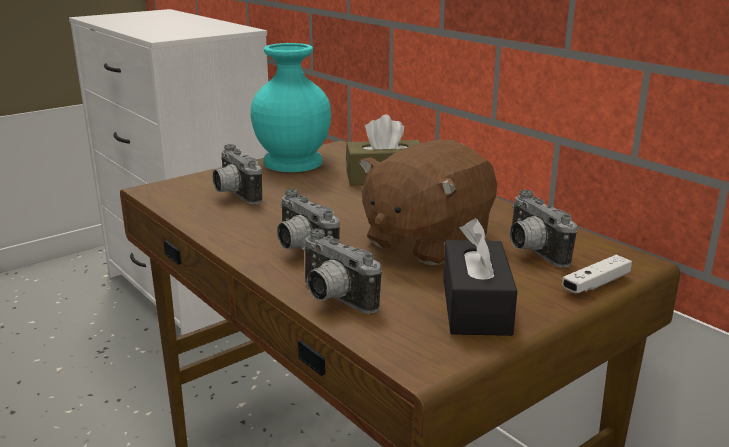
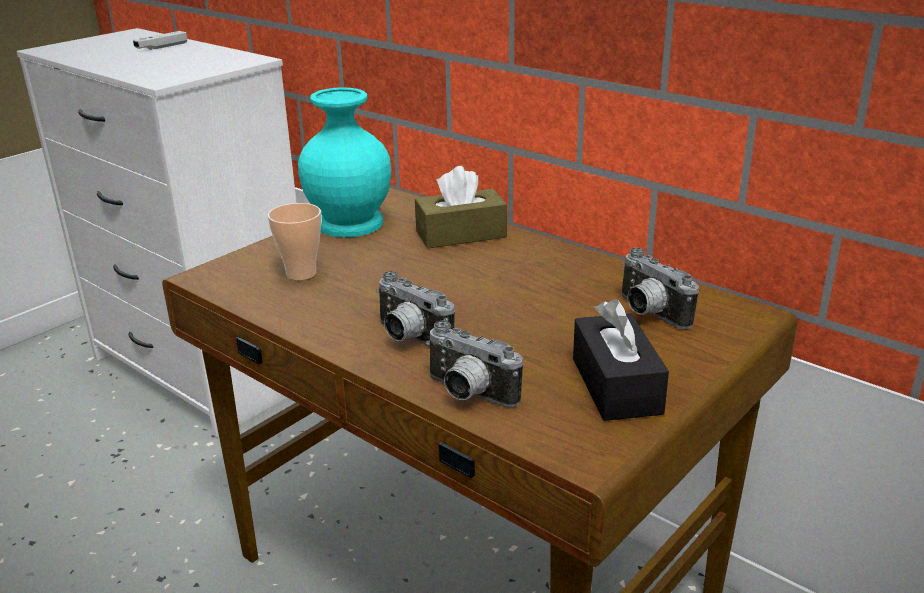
camera: 10 degrees left, 5 degrees up
camera [213,144,262,204] -> cup [268,203,321,280]
brown plush toy [359,140,497,265] -> none
white game controller [562,255,632,293] -> white game controller moved to [133,31,187,50]

